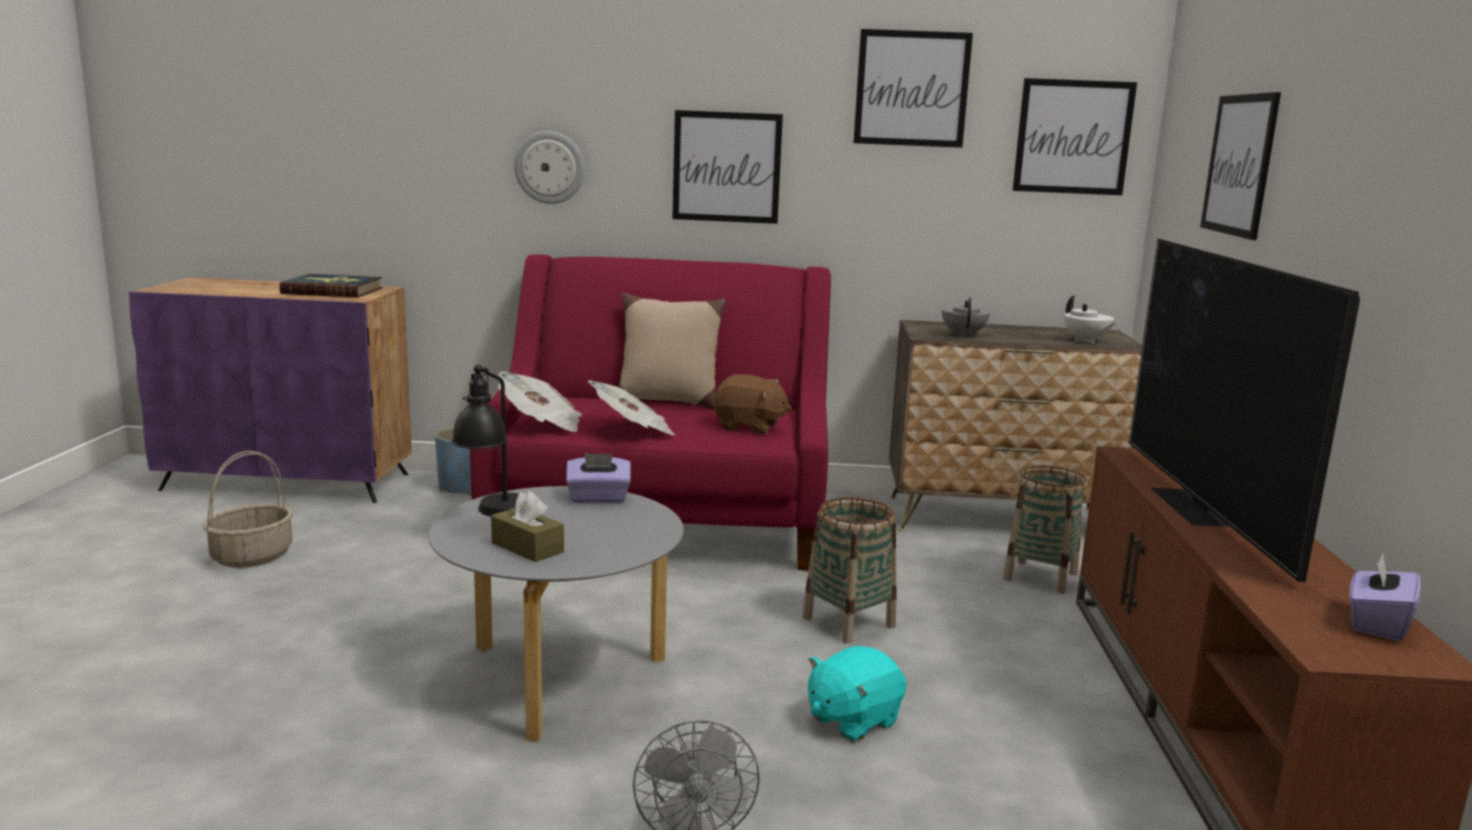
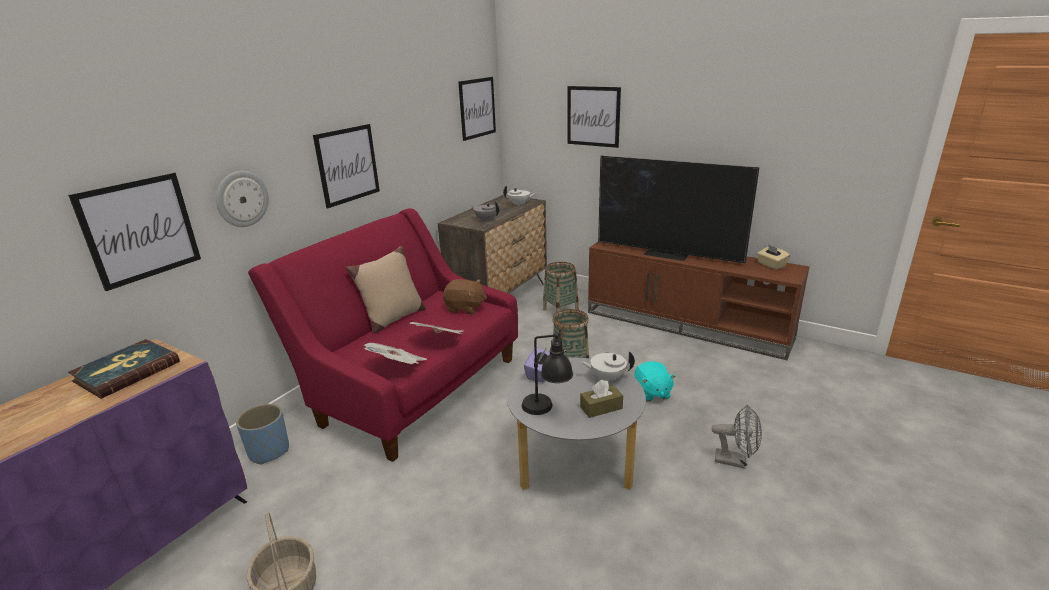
camera: 60 degrees left, 10 degrees up
brown plush toy [714,374,792,434] -> brown plush toy turned 60 degrees clockwise [443,279,487,314]
picture [853,29,973,148] -> picture moved to [68,172,201,291]
purple tissue box [1349,553,1421,641] -> beige tissue box [757,245,790,270]
none -> white teapot [580,351,635,383]

